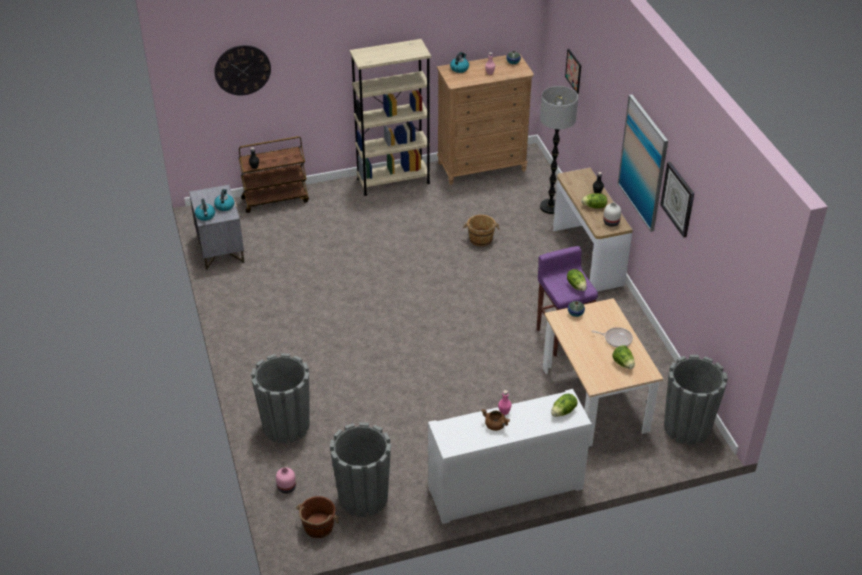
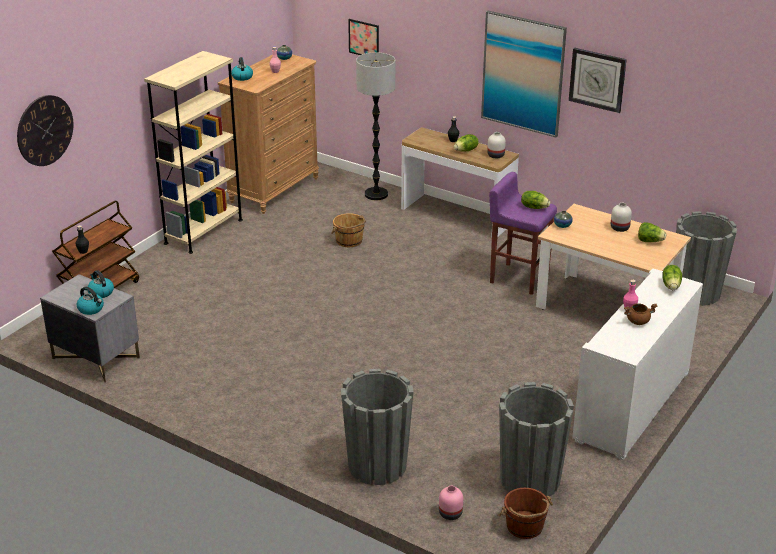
camera: 40 degrees left, 10 degrees down
frying pan [591,327,633,347] -> white vase [611,203,632,232]

